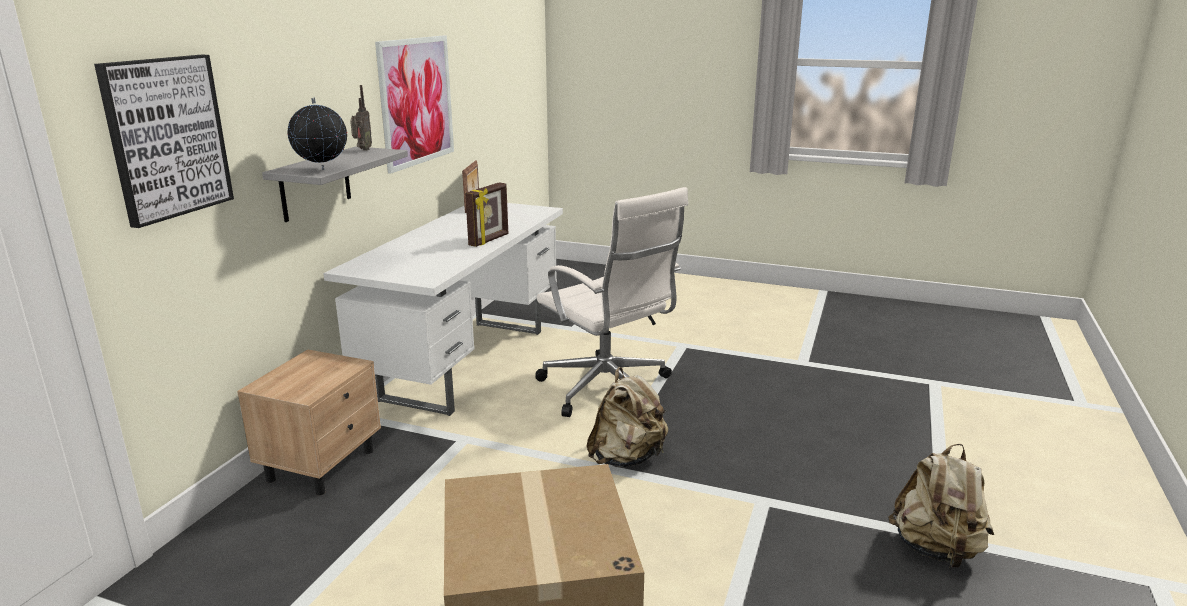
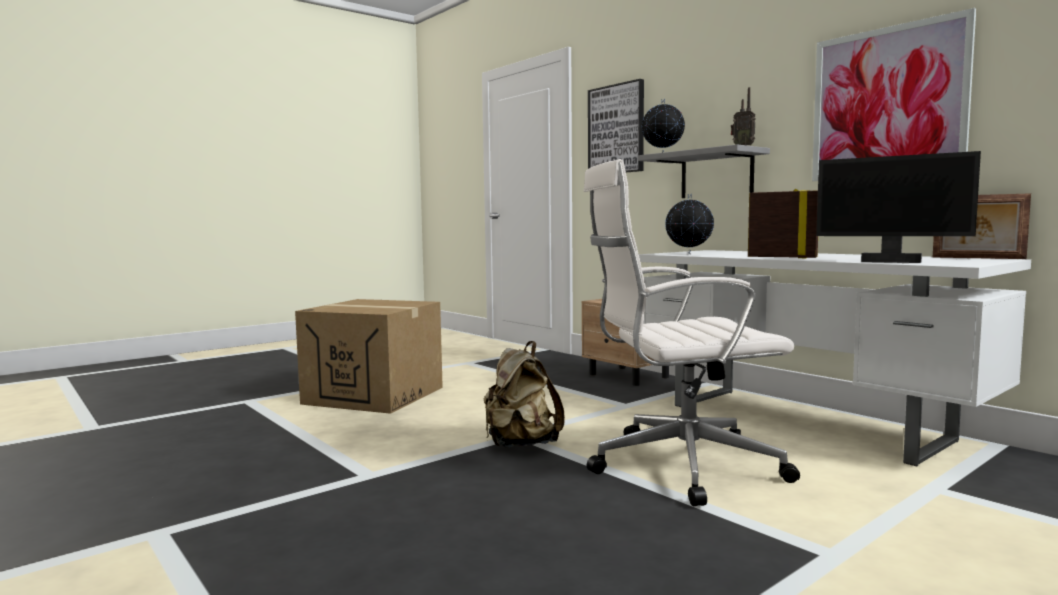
camera: 120 degrees right, 15 degrees down
picture frame [465,182,508,247] -> picture frame turned 150 degrees clockwise [748,189,818,258]
beige backpack [888,444,994,568] -> none
none -> globe [665,194,714,254]
none -> monitor [816,151,981,263]

